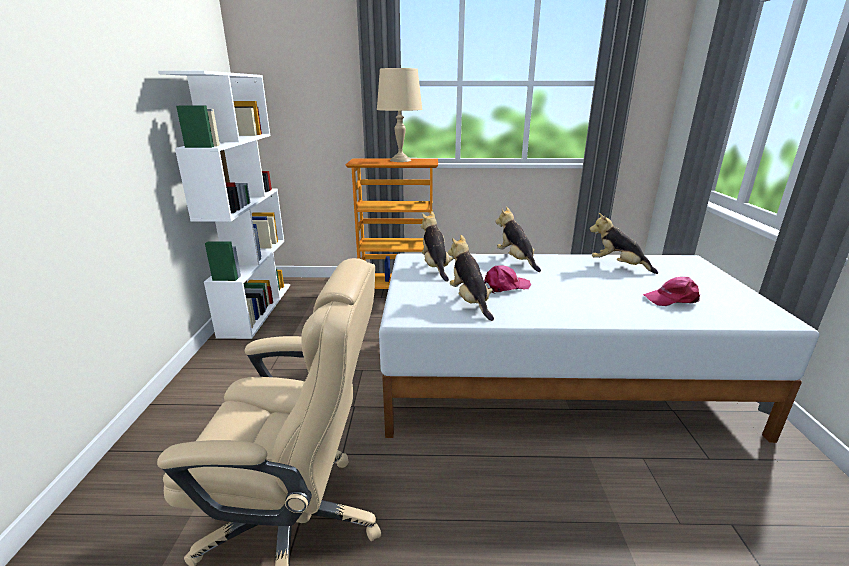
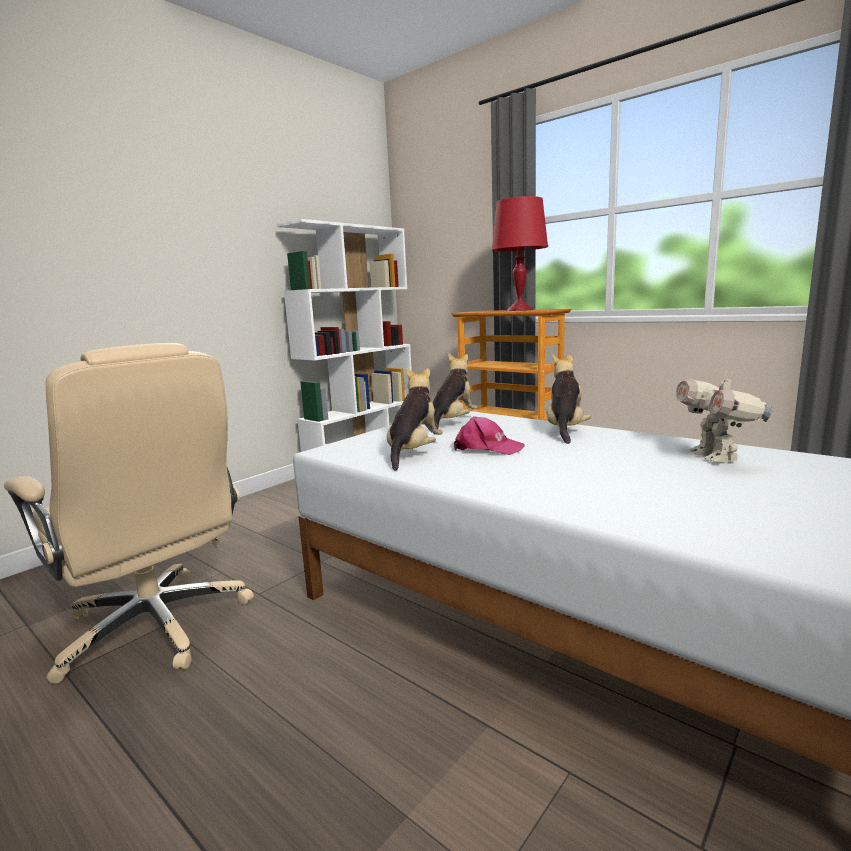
camera: 40 degrees right, 10 degrees down
beige table lamp [377,68,423,162] -> red table lamp [492,196,548,311]
plush toy [589,213,658,274] -> toy robot [676,369,775,462]
pink cap [643,277,700,306] -> none

